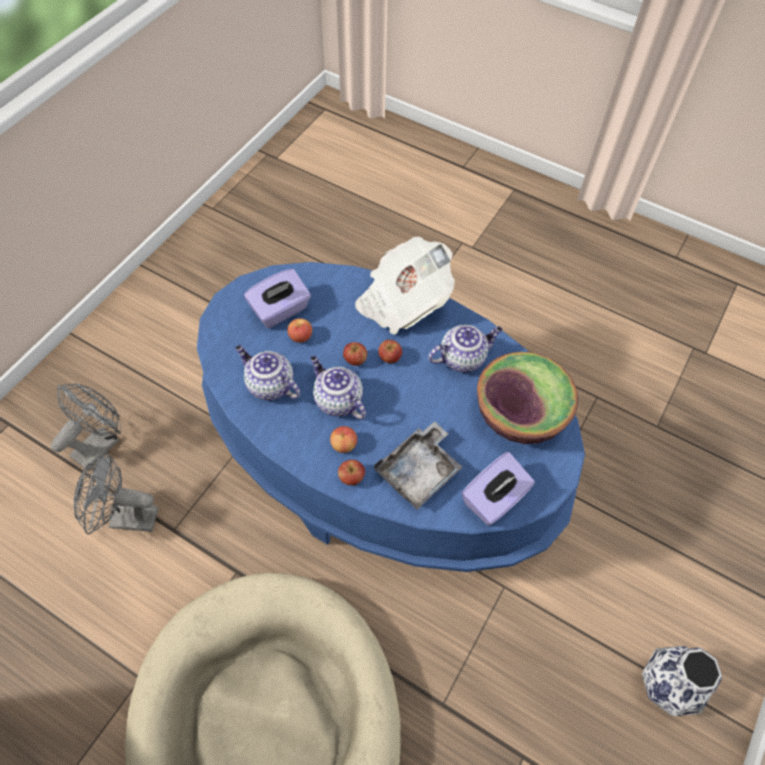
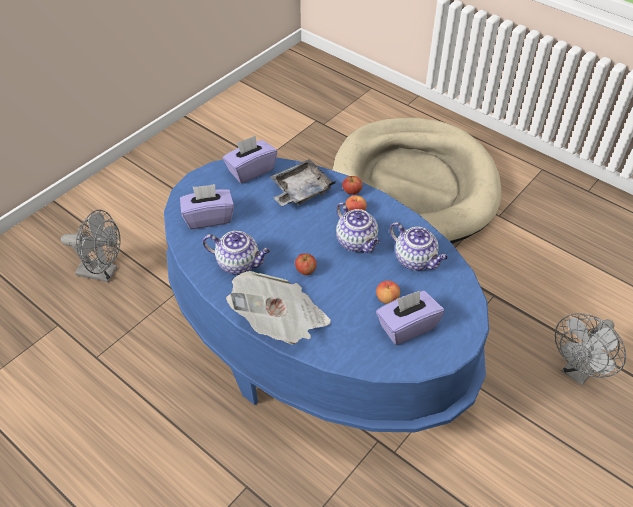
camera: 170 degrees left, 10 degrees down
grey fan [74,452,159,534] -> grey fan moved to [61,210,121,282]
apple [343,342,367,366] -> none
teapot [428,325,503,373] -> teapot turned 150 degrees counterclockwise [203,231,270,275]
bowl [477,352,578,444] -> purple tissue box [180,184,234,229]
vase [642,646,723,716] -> none

